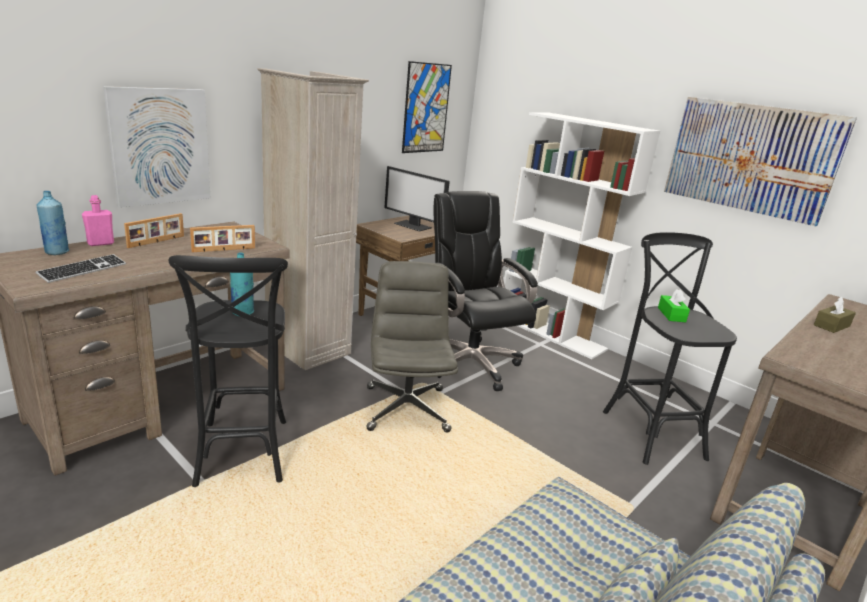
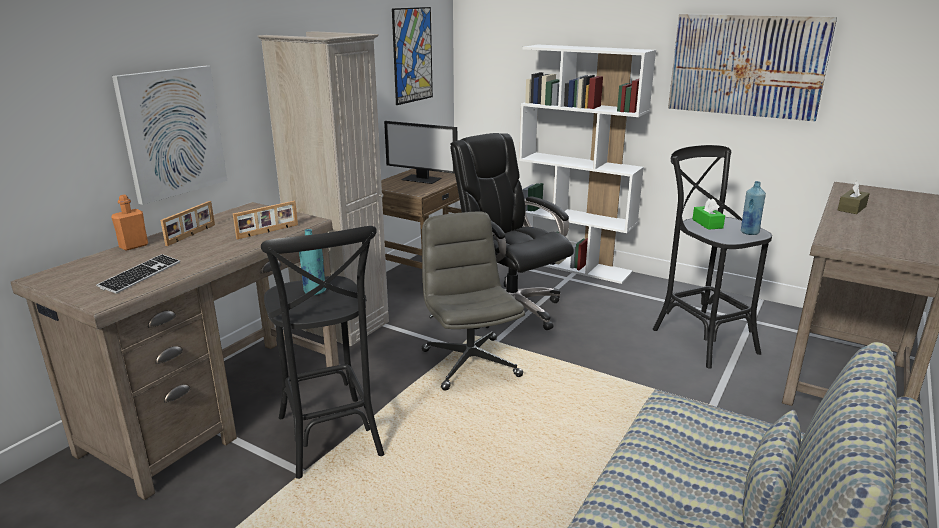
camera: 10 degrees left, 0 degrees up
blue bottle [37,191,69,255] -> blue bottle moved to [741,181,766,235]
pink bottle [82,195,114,246] -> orange bottle [111,195,148,251]

